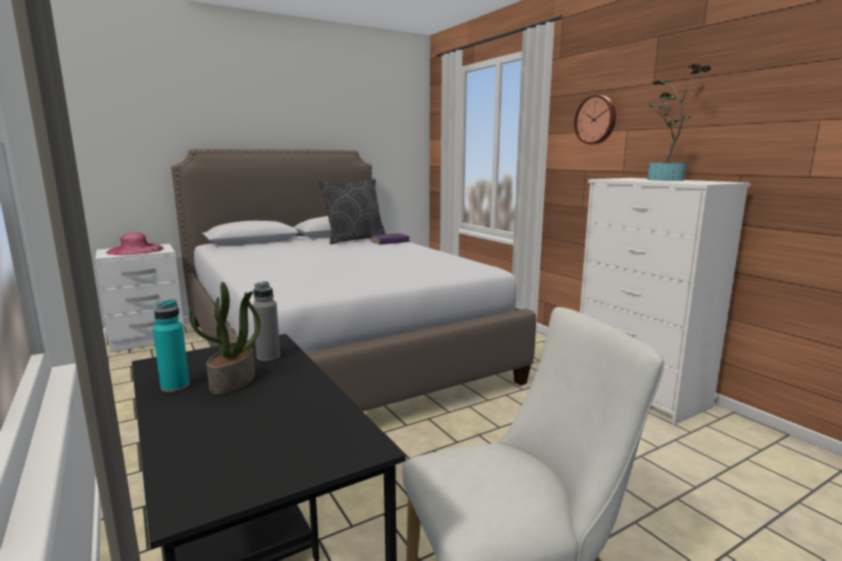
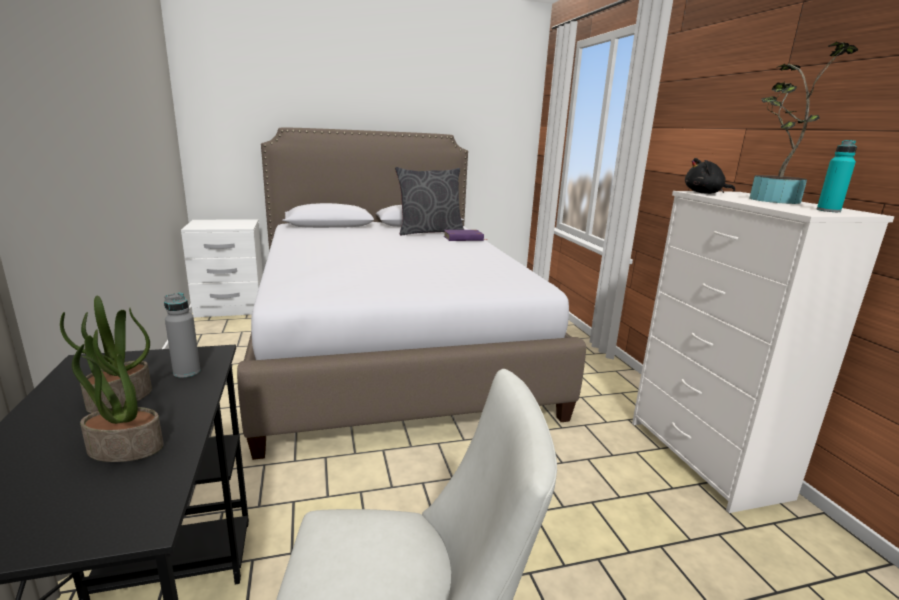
camera: 15 degrees right, 5 degrees up
pink hat [106,232,164,255] -> none
turquoise bottle [153,299,190,392] -> turquoise bottle moved to [817,140,857,212]
wall clock [574,95,616,144] -> none
none -> potted plant [72,329,163,462]
none -> black plush toy [685,158,735,194]

